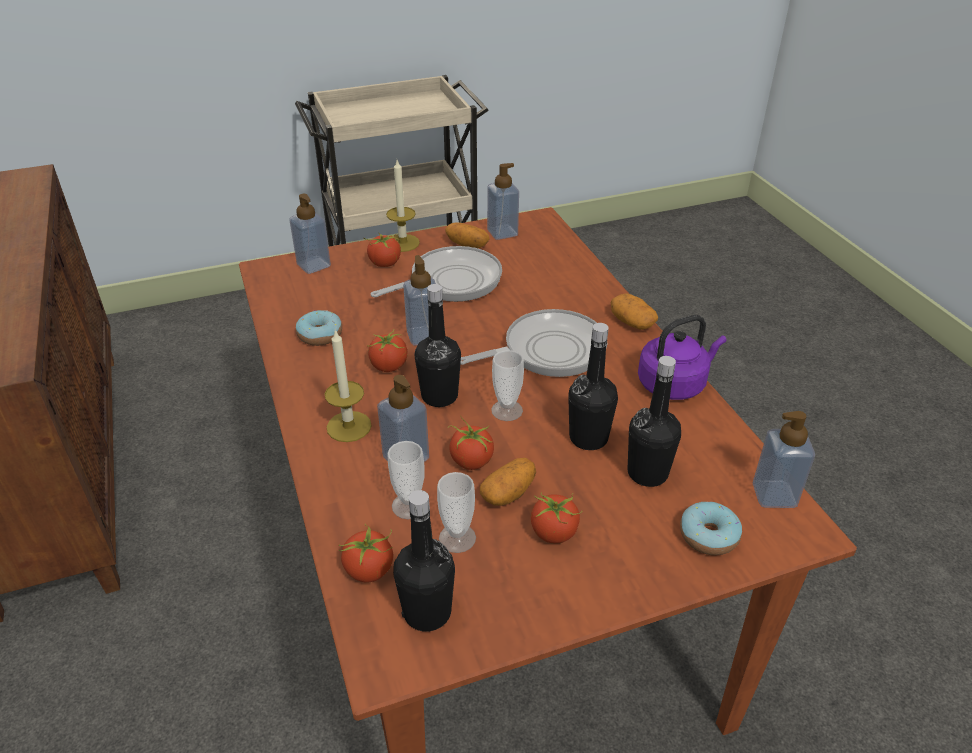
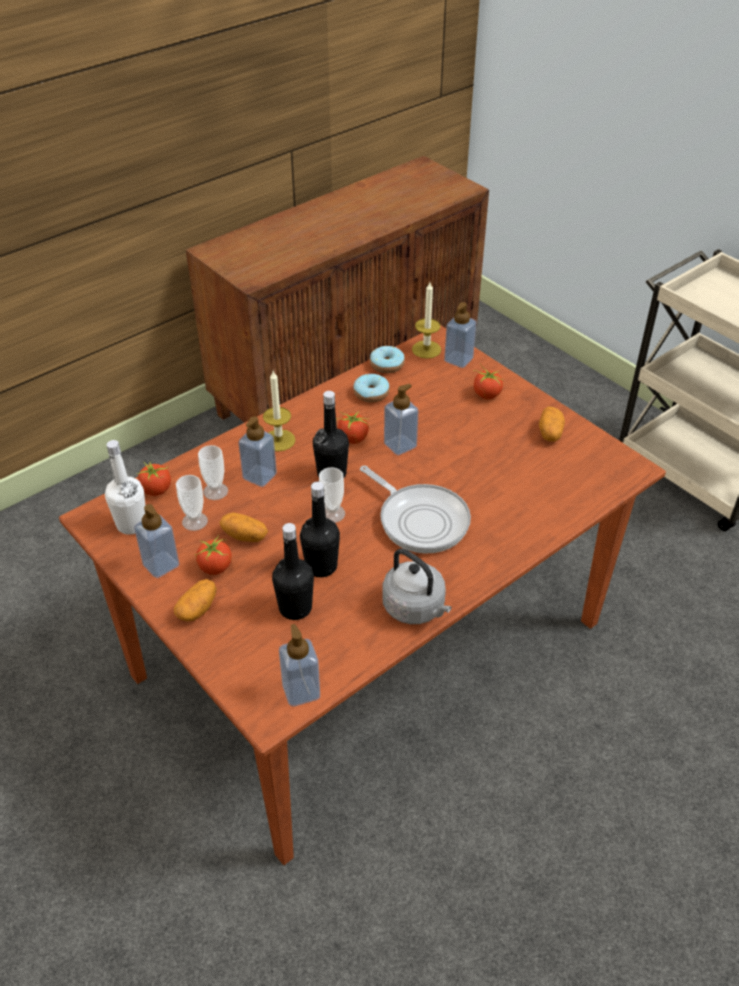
camera: 70 degrees right, 5 degrees up
frying pan [371,246,502,302] -> none
candle [386,160,420,252] -> candle moved to [412,282,441,359]
black bottle [393,490,455,632] -> white bottle [105,440,145,535]
tomato [448,417,494,470] -> none
soap dispenser [487,163,519,240] -> soap dispenser moved to [134,504,180,578]
potato [611,293,658,330] -> potato moved to [174,579,217,622]
purple kettle [638,315,726,400] -> grey kettle [382,548,452,624]
donut [680,502,742,555] -> donut moved to [370,346,405,373]

